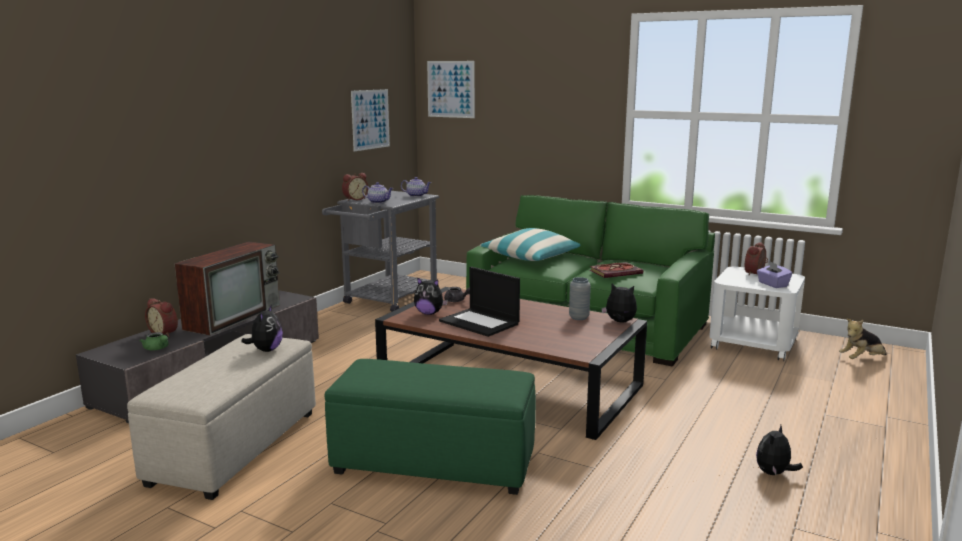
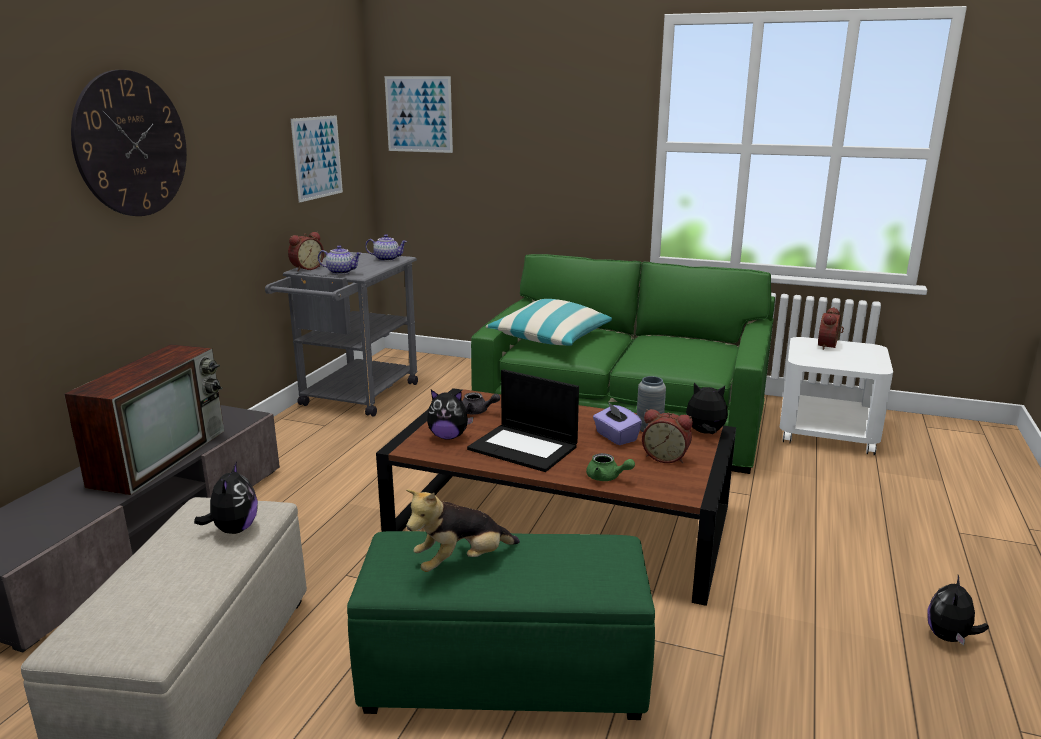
camera: 10 degrees left, 5 degrees up
green teapot [139,332,168,350] -> green teapot moved to [586,453,635,481]
alarm clock [145,298,178,337] -> alarm clock moved to [642,409,693,463]
book [589,262,643,278] -> none
purple tissue box [757,261,792,288] -> purple tissue box moved to [593,402,642,445]
plush toy [839,319,887,359] -> plush toy moved to [406,489,520,572]
none -> wall clock [71,70,187,216]

